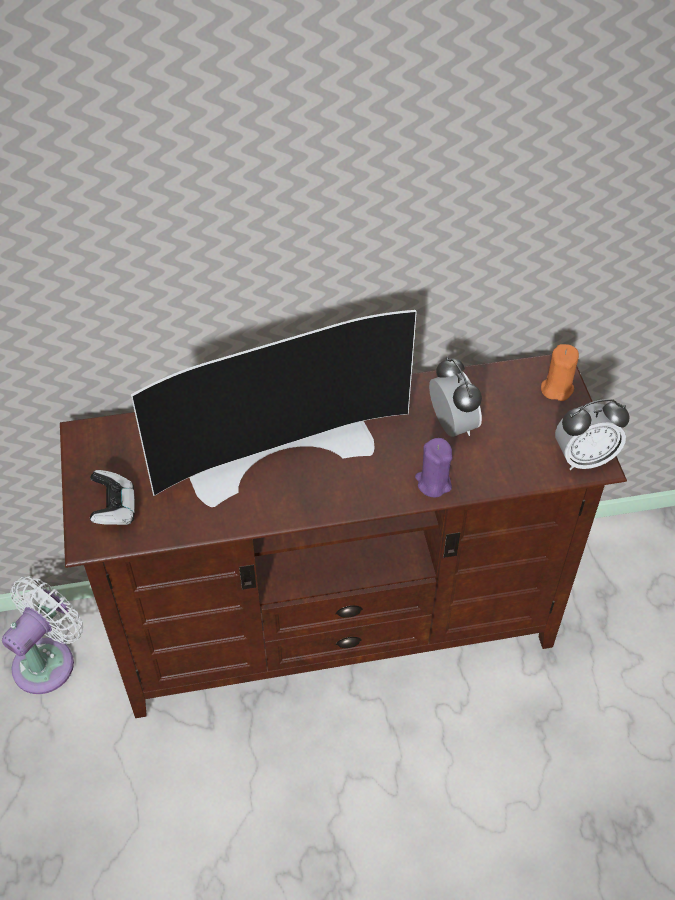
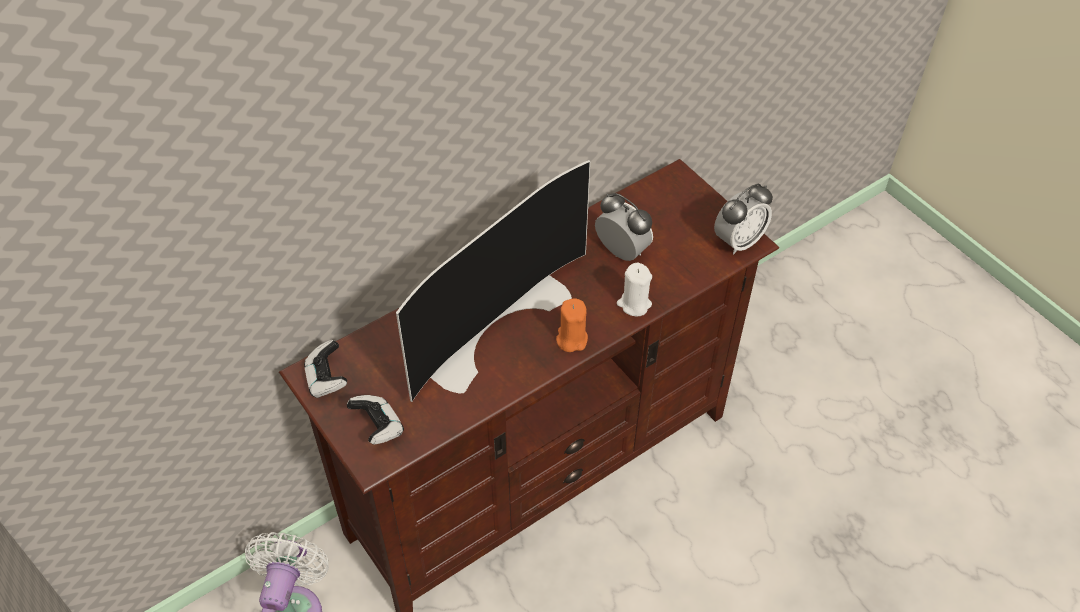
camera: 25 degrees left, 0 degrees up
purple candle [415,438,452,497] -> white candle [617,263,652,317]
orange candle [541,344,579,401] -> orange candle moved to [556,298,588,352]
none -> game controller [304,340,347,398]

